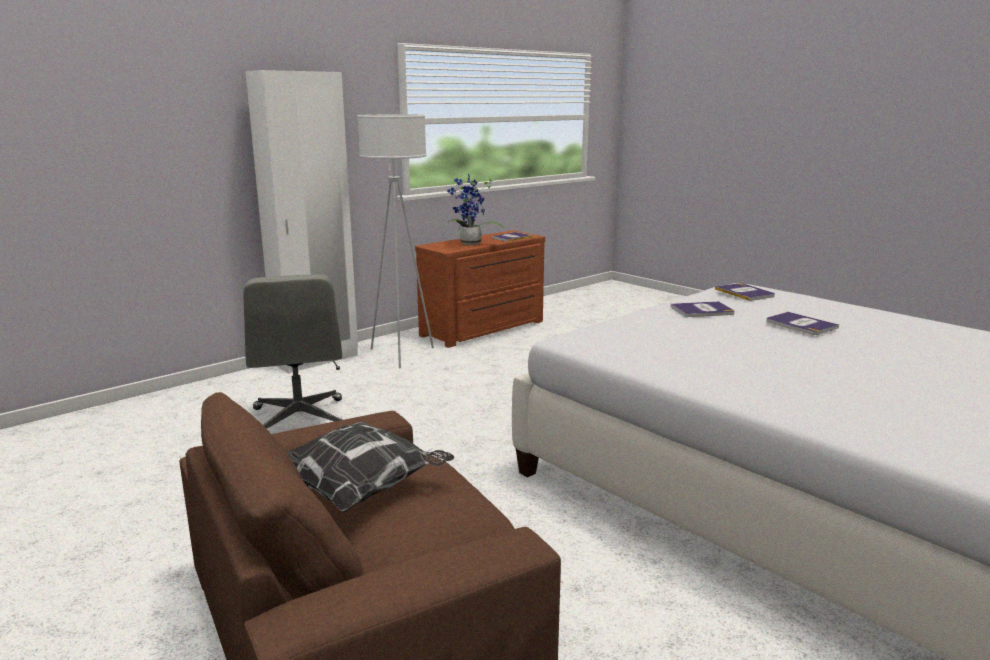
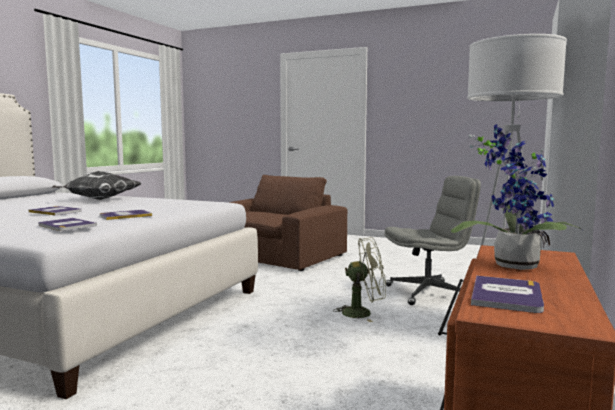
camera: 155 degrees right, 10 degrees down
grey office chair [243,275,342,429] -> grey office chair turned 120 degrees clockwise [384,176,481,305]
pillow [286,422,454,512] -> pillow moved to [51,171,142,200]
none -> green fan [333,237,386,322]

